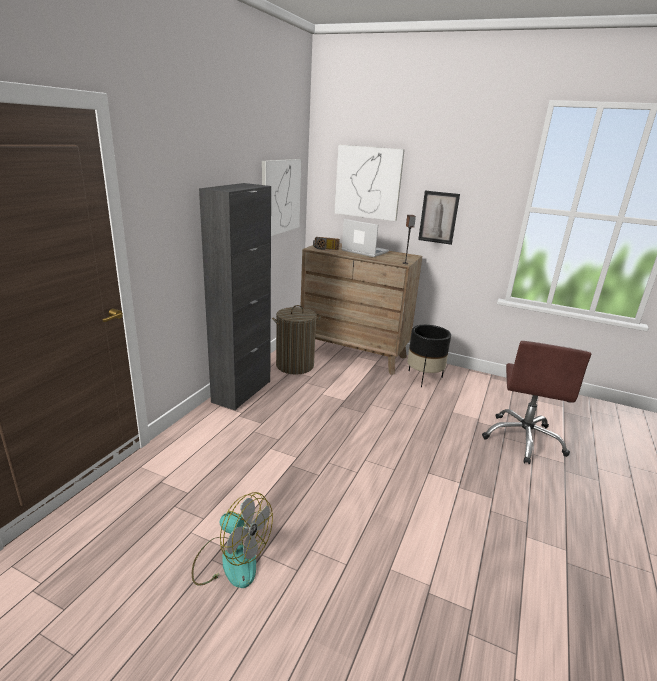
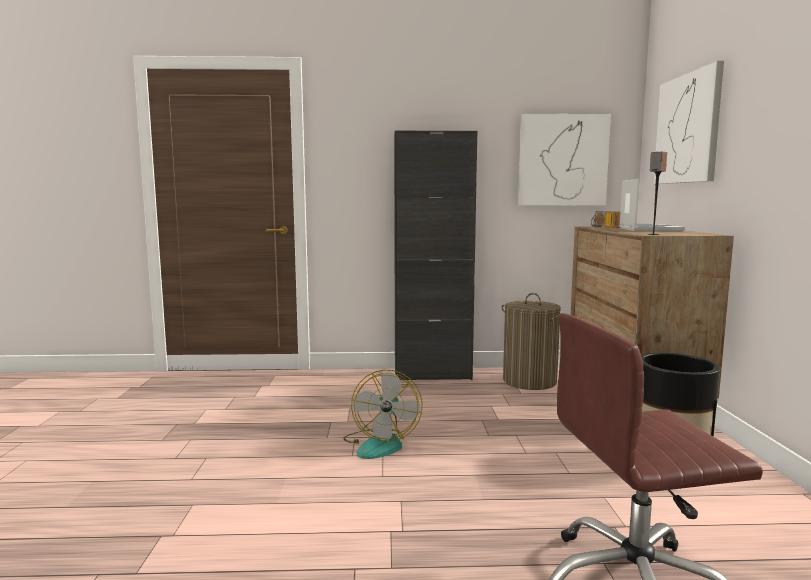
camera: 65 degrees right, 15 degrees down
fan [192,492,273,588] -> fan moved to [343,370,422,459]
picture [418,191,460,245] -> none

